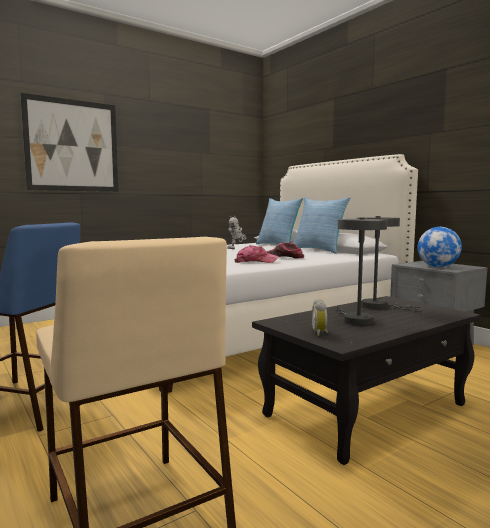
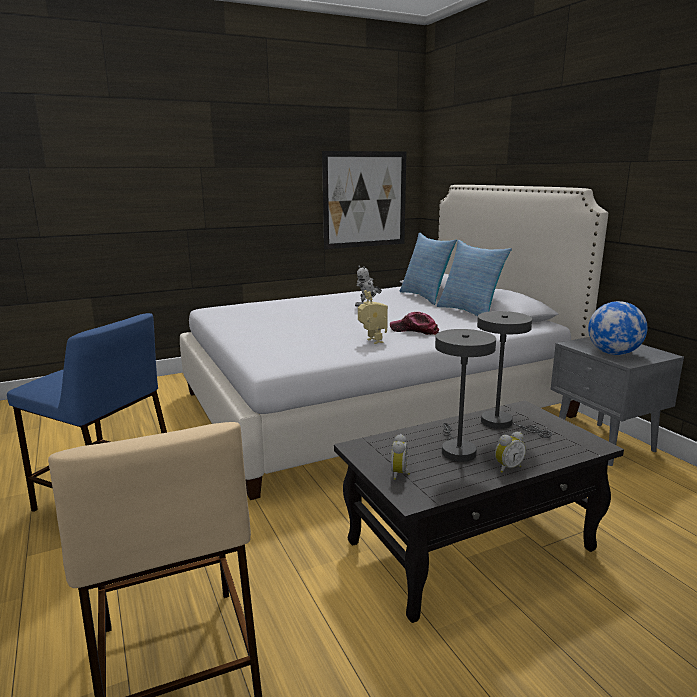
camera: 10 degrees right, 10 degrees up
picture [20,93,118,192] -> picture moved to [322,151,406,249]
cap [234,245,278,263] -> toy robot [358,290,388,344]
none -> alarm clock [495,432,526,473]

